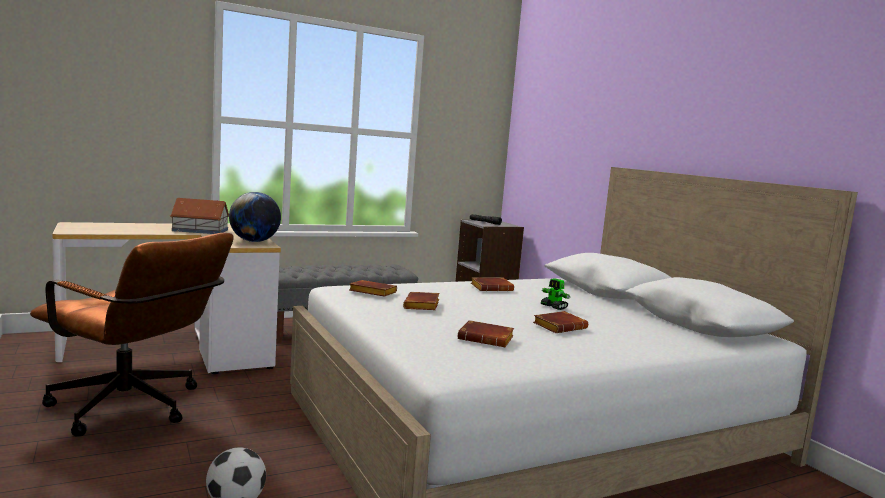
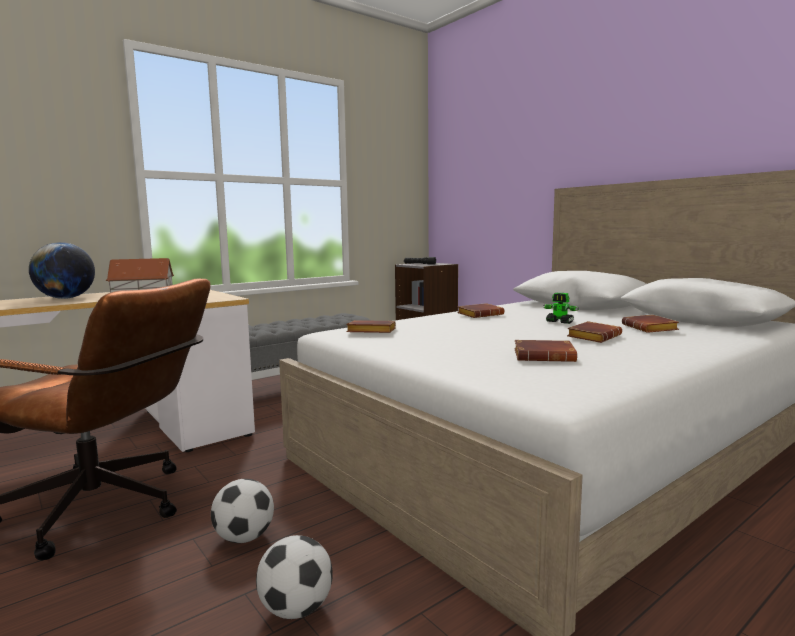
camera: 10 degrees left, 0 degrees up
globe [229,192,281,242] -> globe moved to [29,242,95,299]
brown book [403,292,440,310] -> brown book moved to [622,314,679,333]
none -> football [211,479,274,543]

